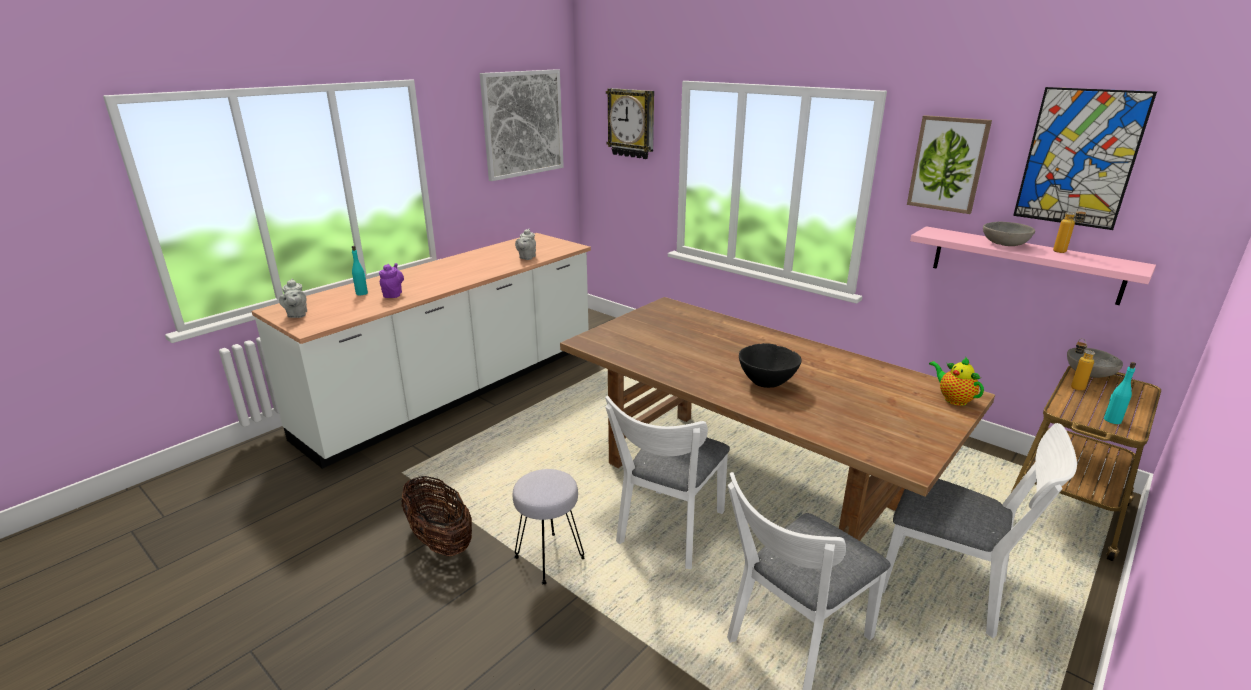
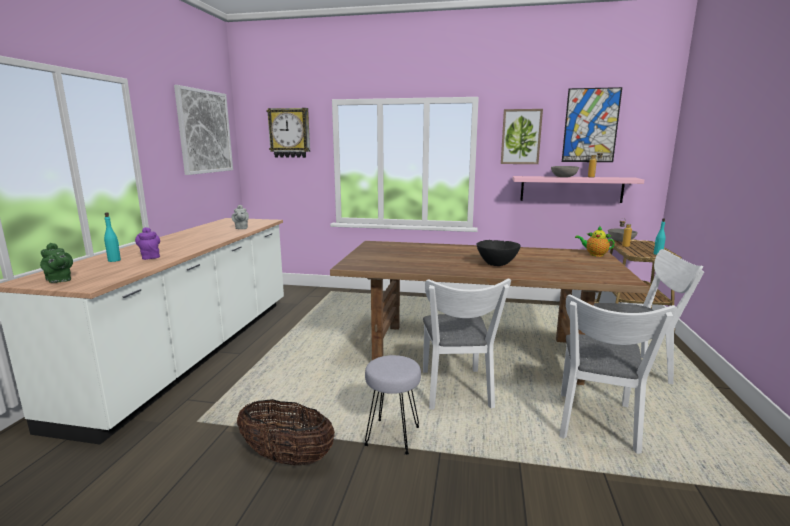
camera: 30 degrees left, 10 degrees down
grey teapot [279,279,307,318] -> green teapot [40,243,73,283]

